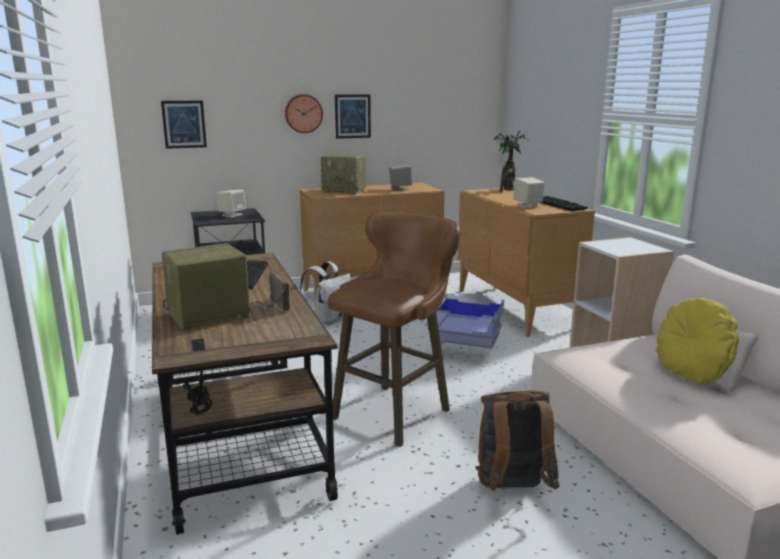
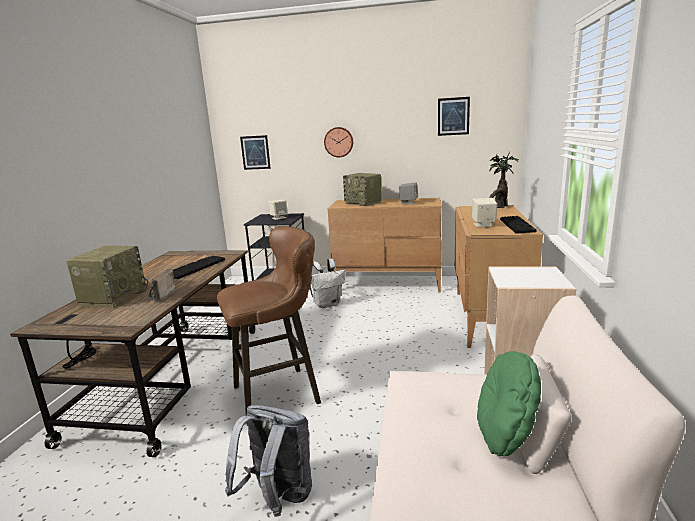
camera: 30 degrees right, 0 degrees up
radio [162,243,250,330] -> radio turned 105 degrees clockwise [66,246,148,308]
picture [335,94,371,139] -> picture moved to [438,97,470,136]
blue storage box [425,293,504,348] -> none
brown backpack [475,390,560,491] -> grey backpack [225,405,312,517]
yellow pillow [656,298,739,385] -> green pillow [477,351,541,456]

